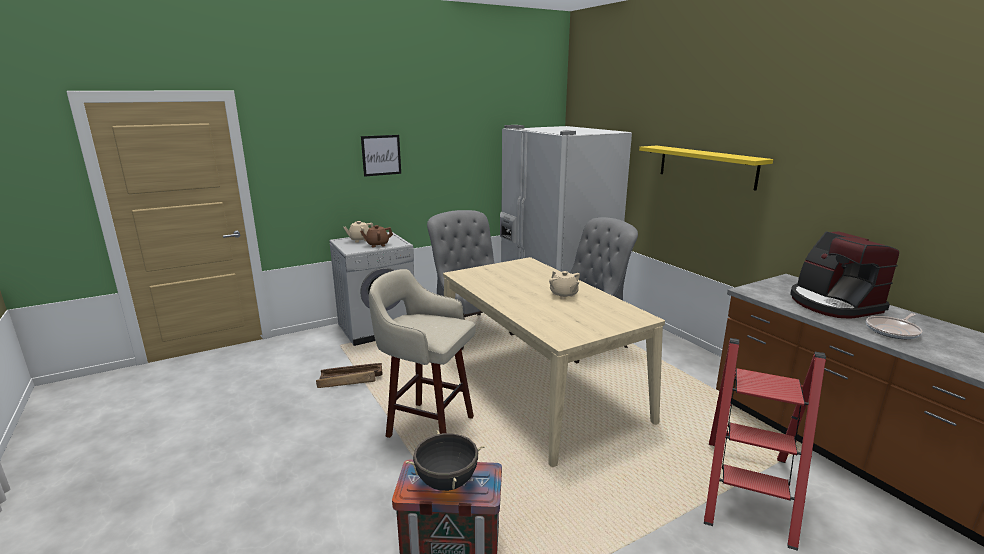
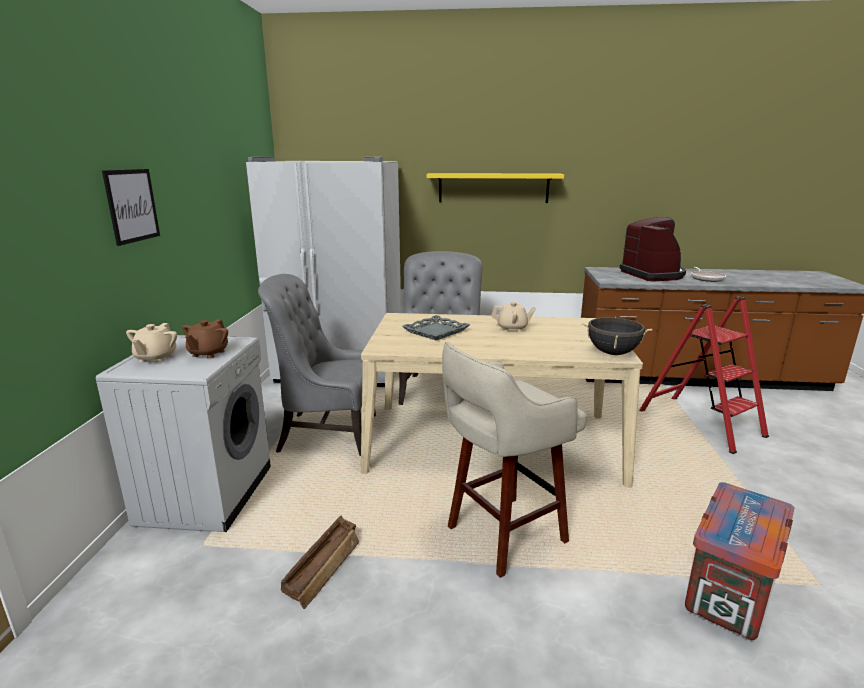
camera: 55 degrees left, 0 degrees up
black cooking pot [406,430,485,491] -> black cooking pot moved to [581,317,652,355]
coffee machine [790,231,899,319] -> coffee machine turned 120 degrees counterclockwise [619,217,686,282]
none -> grey tray [402,315,470,340]

